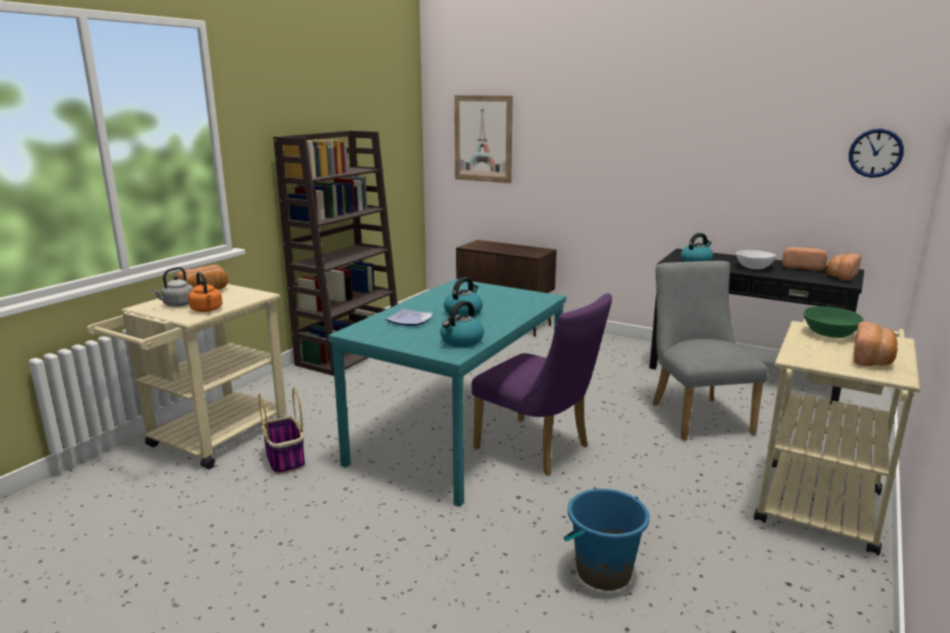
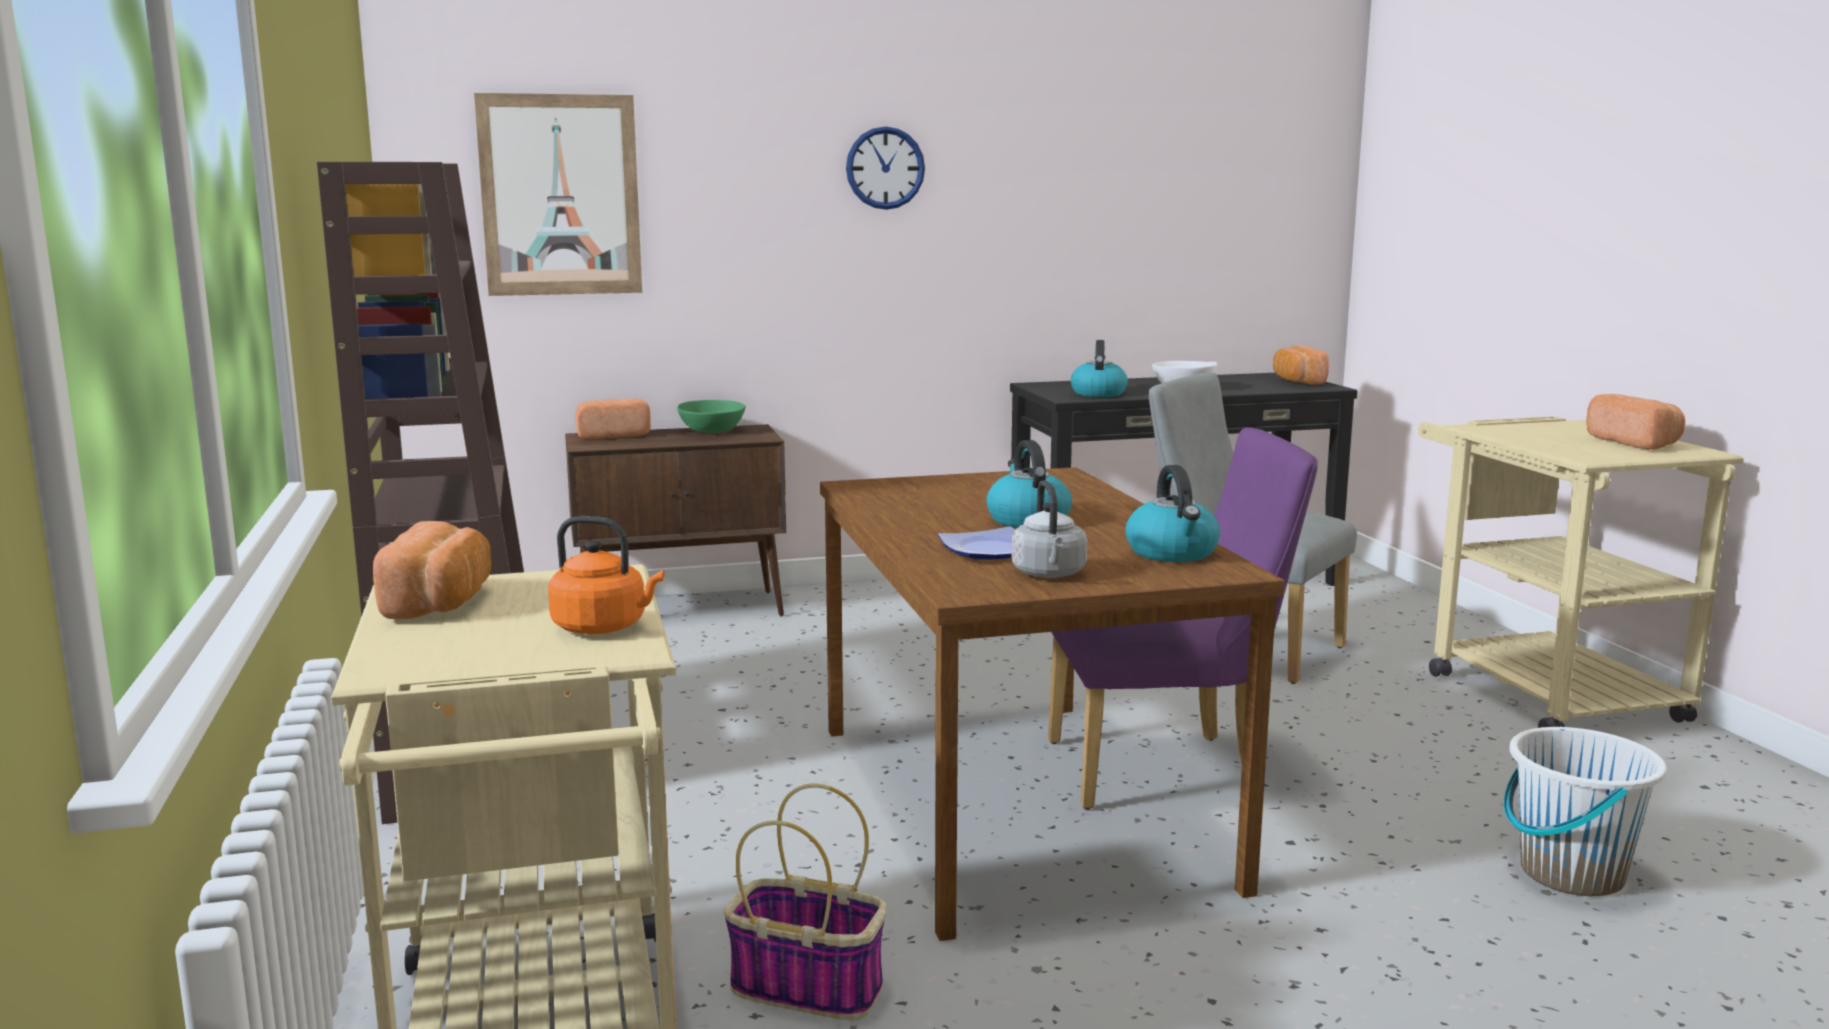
camera: 45 degrees left, 5 degrees down
grey kettle [152,267,193,307] -> grey kettle moved to [1012,480,1087,578]
turquoise dining table [328,279,566,507] -> brown dining table [820,467,1284,941]
blue bucket [564,489,650,590] -> white bucket [1504,726,1667,896]
bread [782,247,827,270] -> bread moved to [575,399,651,439]
green bowl [804,306,864,338] -> green bowl moved to [677,400,746,433]
wall clock [849,128,904,178] -> wall clock moved to [846,126,925,210]

